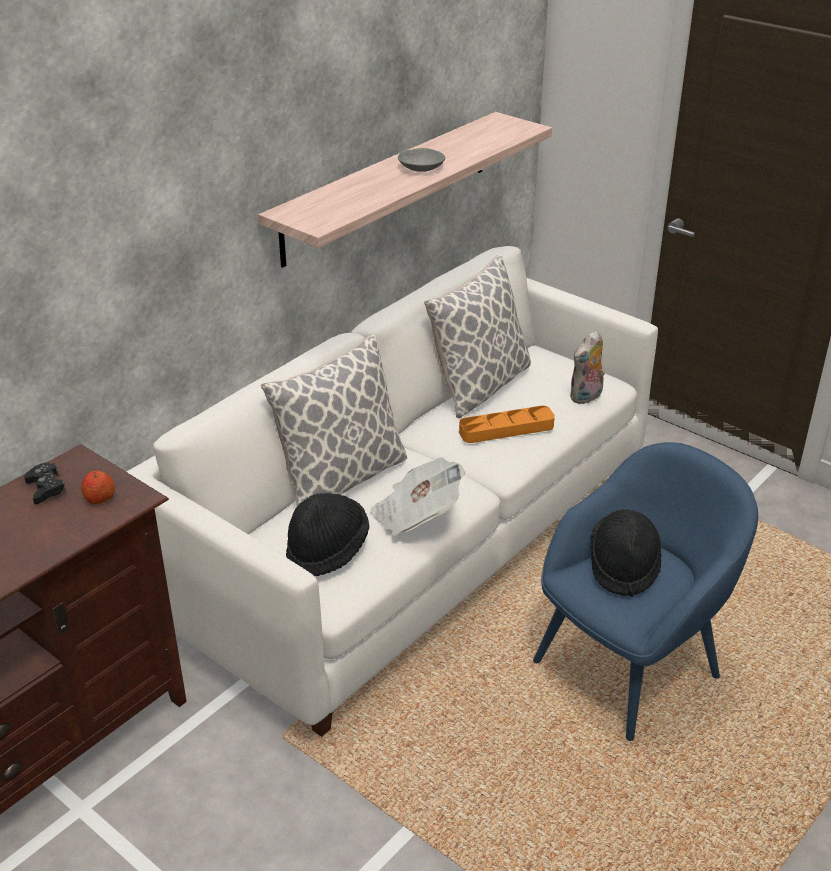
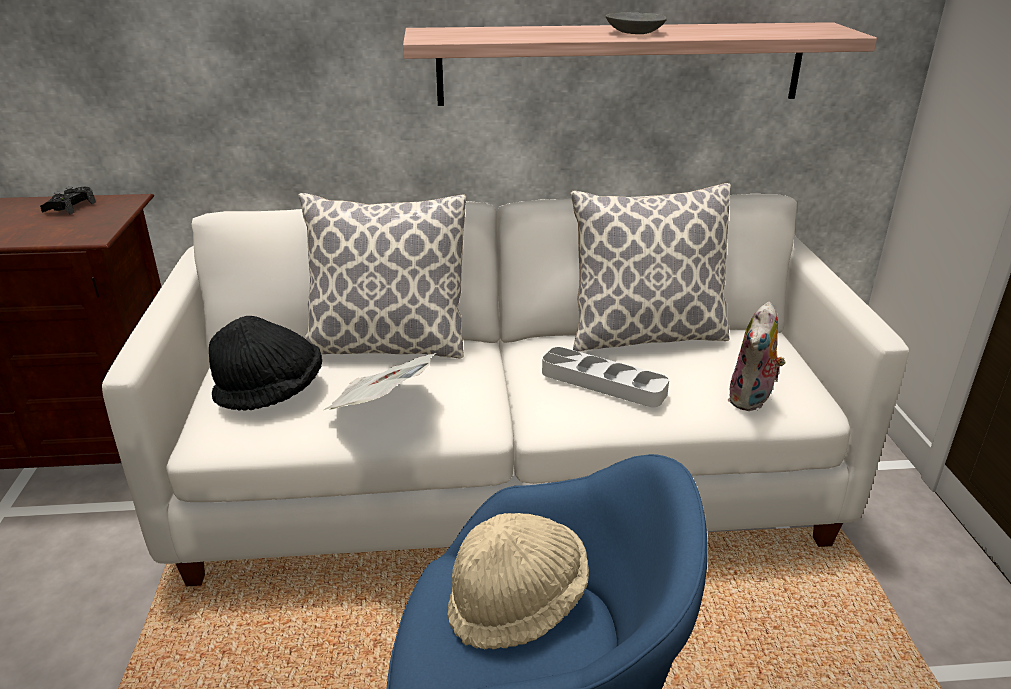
camera: 45 degrees right, 5 degrees down
apple [81,471,115,504] -> none
orange tray [459,406,555,443] -> grey tray [542,347,669,407]
plush toy [570,330,605,404] -> plush toy turned 60 degrees counterclockwise [728,302,786,411]
black hat [591,509,661,597] -> beige hat [447,513,589,649]

